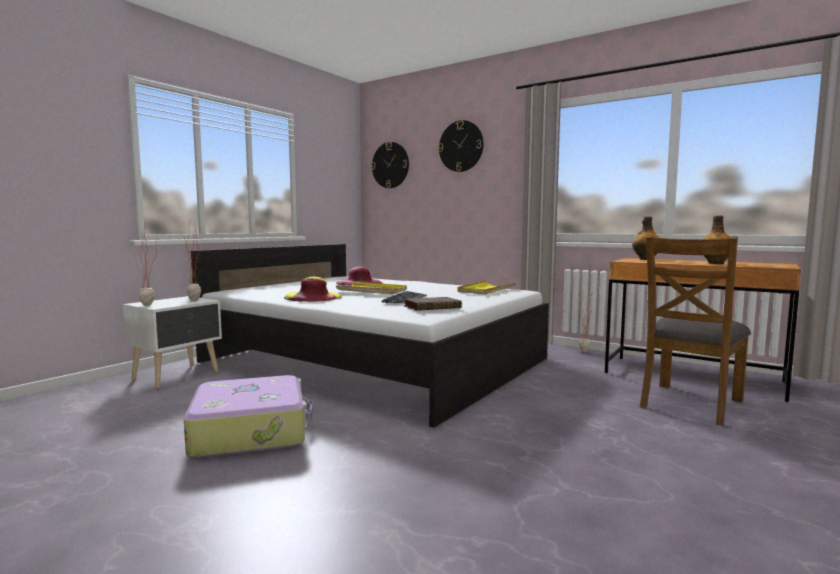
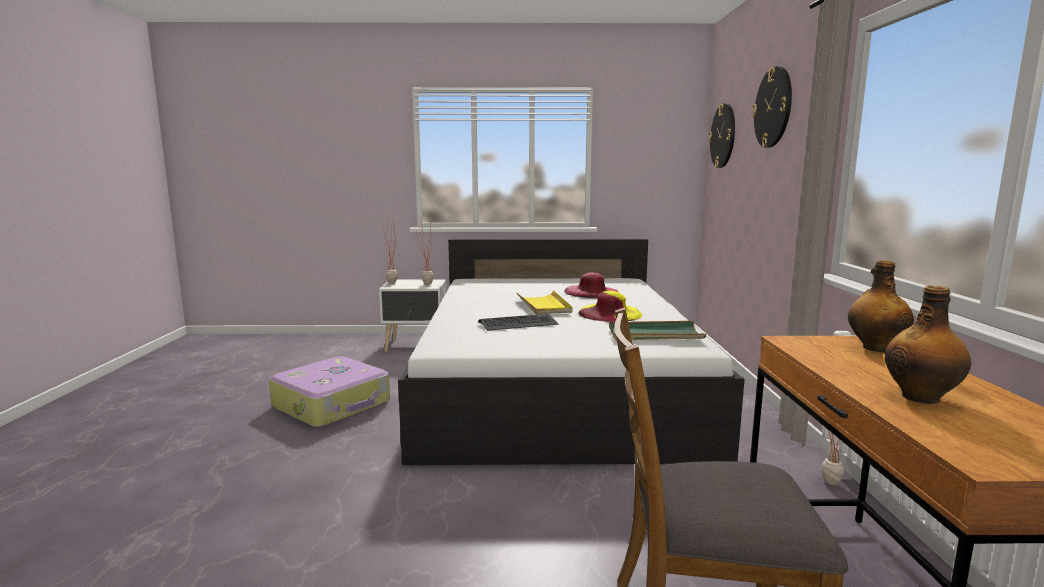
camera: 55 degrees right, 5 degrees up
yellow hat [284,277,343,302] -> yellow hat moved to [579,291,643,322]
book [403,297,462,311] -> none
yellow tray [457,280,516,295] -> green tray [609,321,706,341]

